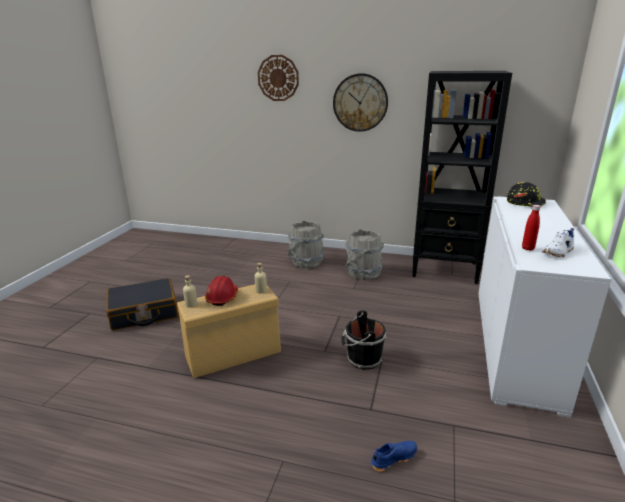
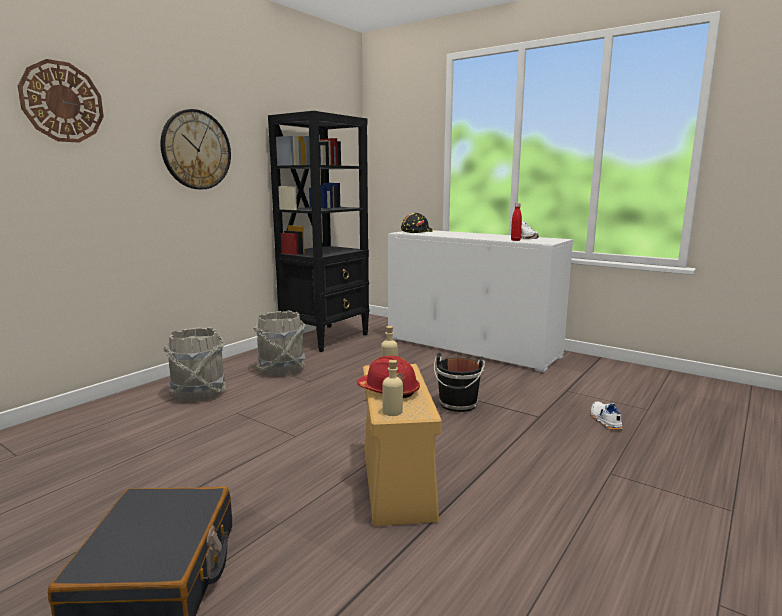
camera: 70 degrees left, 10 degrees down
blue shoe [370,441,417,472] -> white shoe [591,402,623,430]

